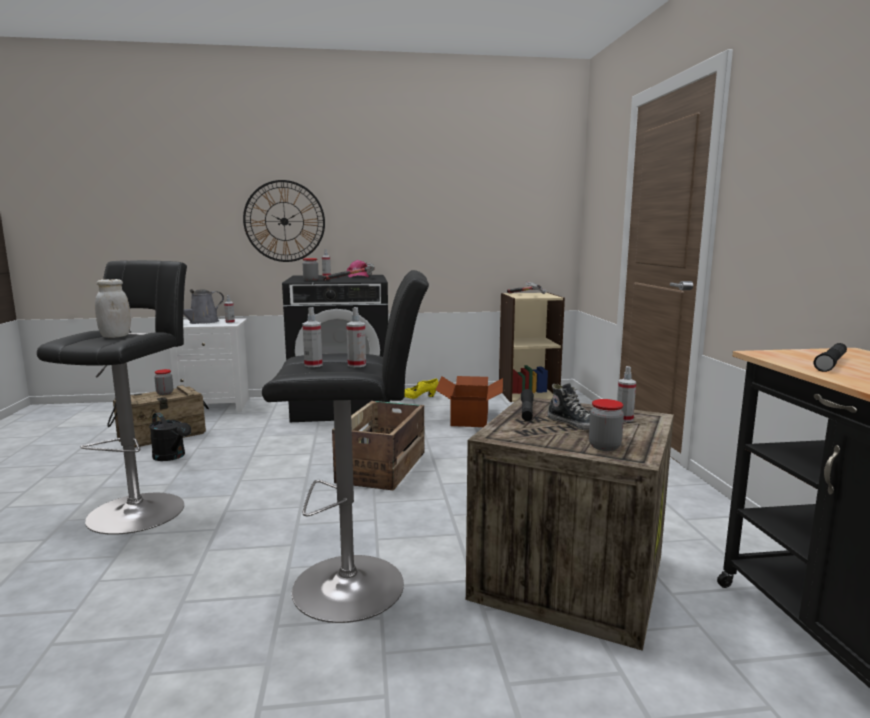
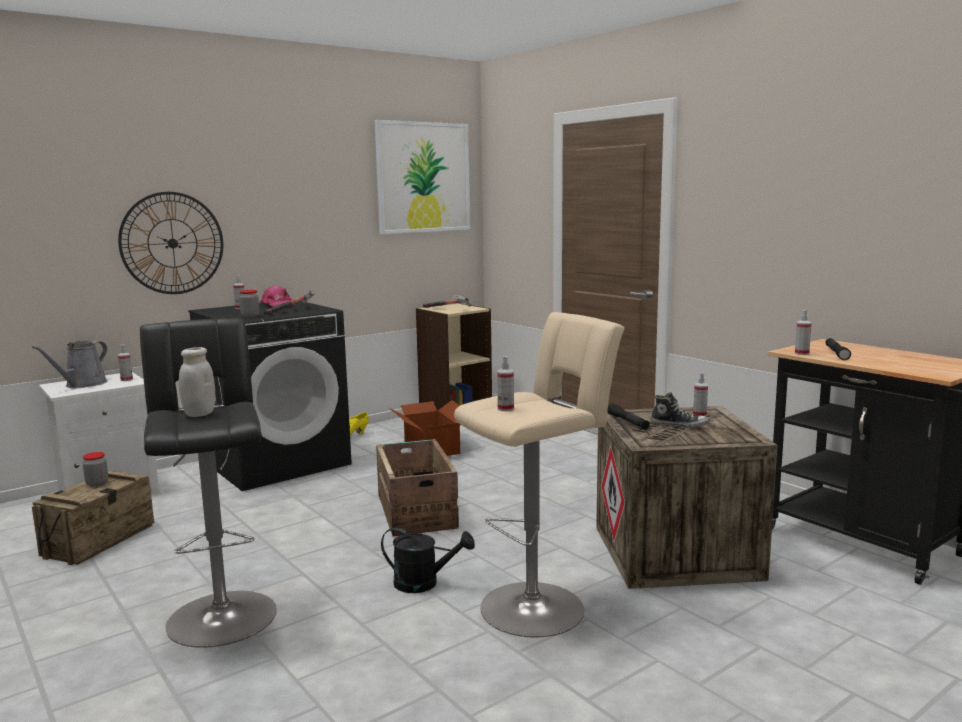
camera: 30 degrees left, 0 degrees up
black watering can [149,412,191,461] -> black watering can moved to [381,528,475,593]
black stool [262,270,429,623] -> beige stool [454,312,625,637]
spray bottle [346,307,366,367] -> spray bottle moved to [795,310,812,355]
jar [589,399,624,451] -> none
none -> picture [375,120,470,234]

